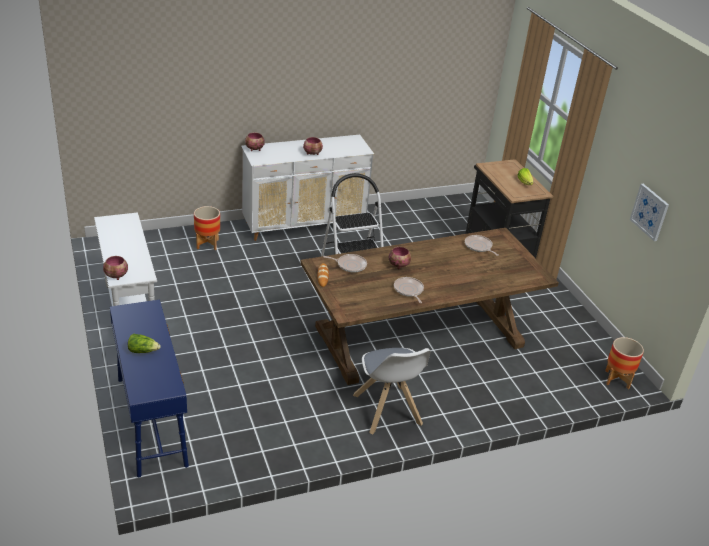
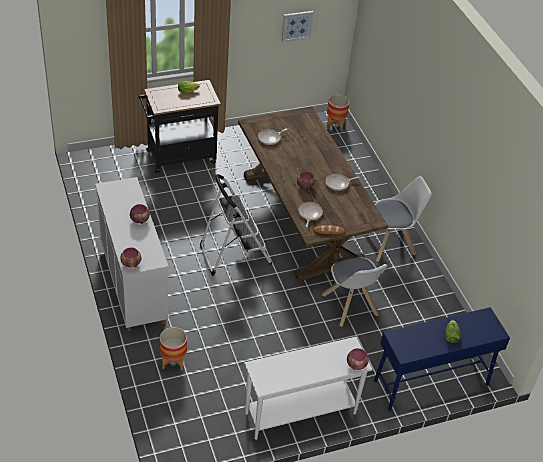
camera: 90 degrees left, 10 degrees up
none -> chair [322,257,388,327]

